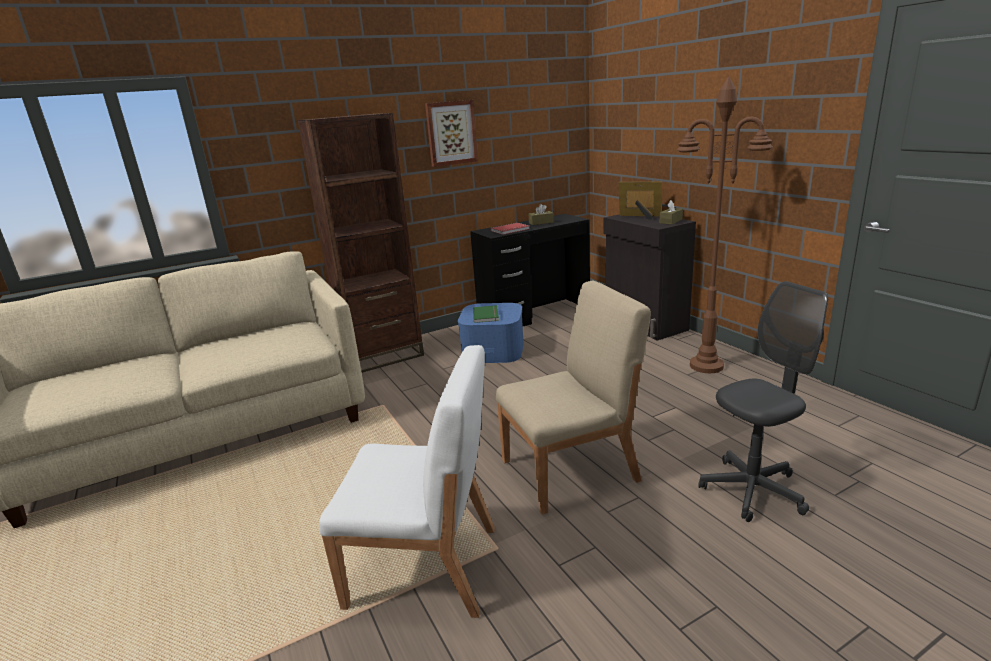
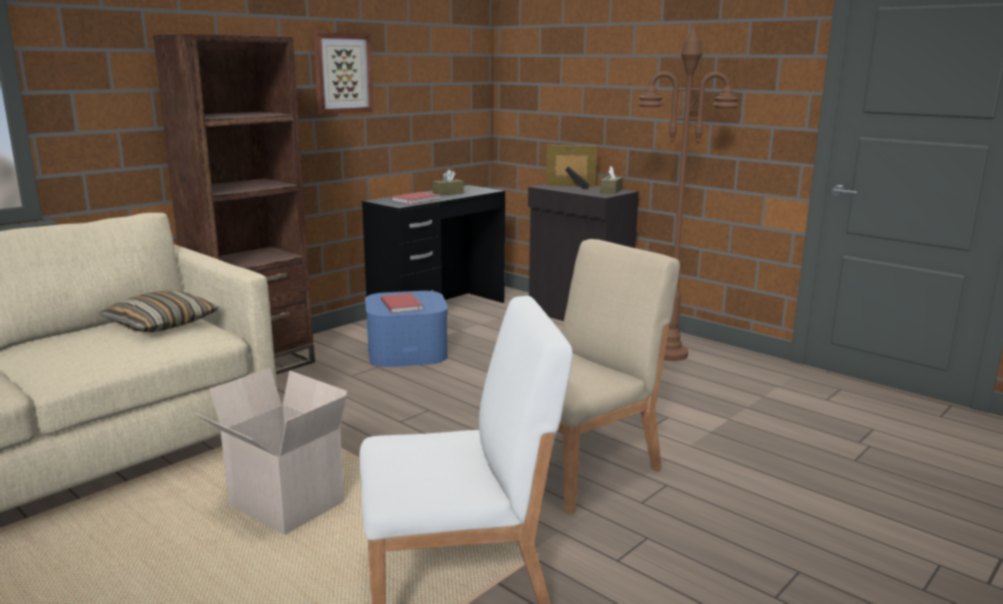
camera: 20 degrees left, 5 degrees down
green book [473,305,499,323] -> red book [381,293,423,313]
grey office chair [699,281,828,522] -> none
none -> pillow [99,291,219,332]
none -> cardboard box [195,368,348,535]

